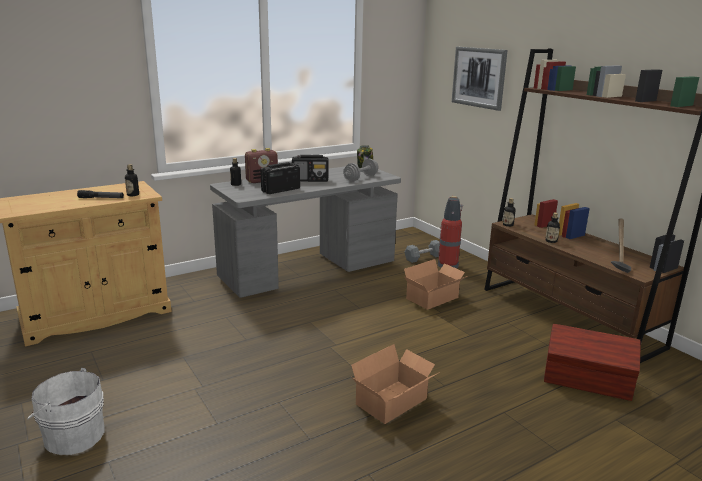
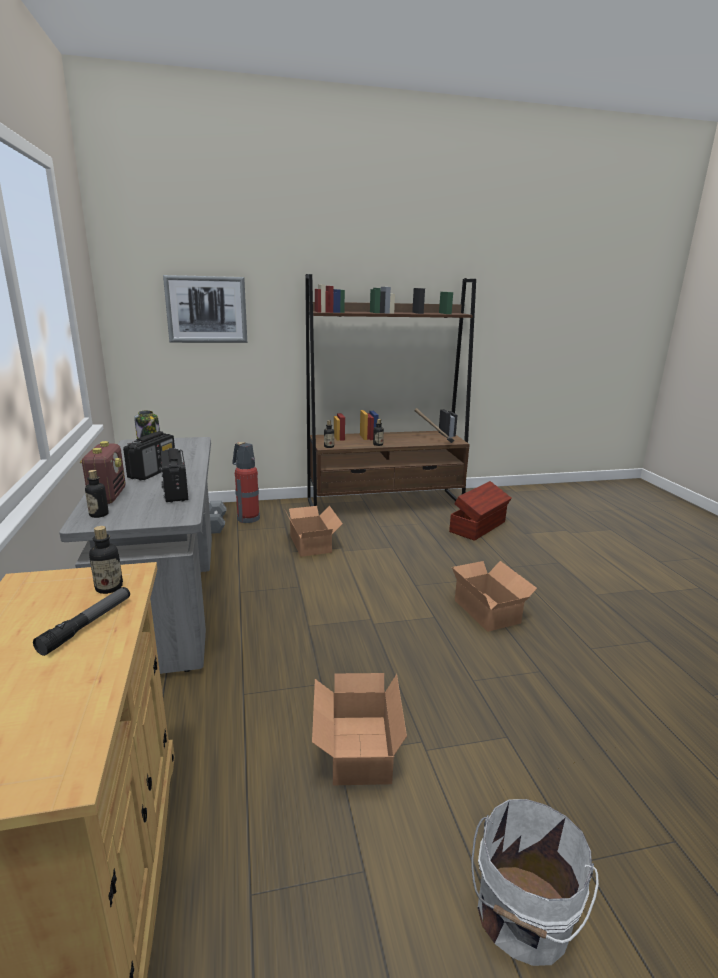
camera: 70 degrees left, 0 degrees up
grey dumbbell [343,159,378,181] -> none
none -> cardboard box [312,673,407,785]

